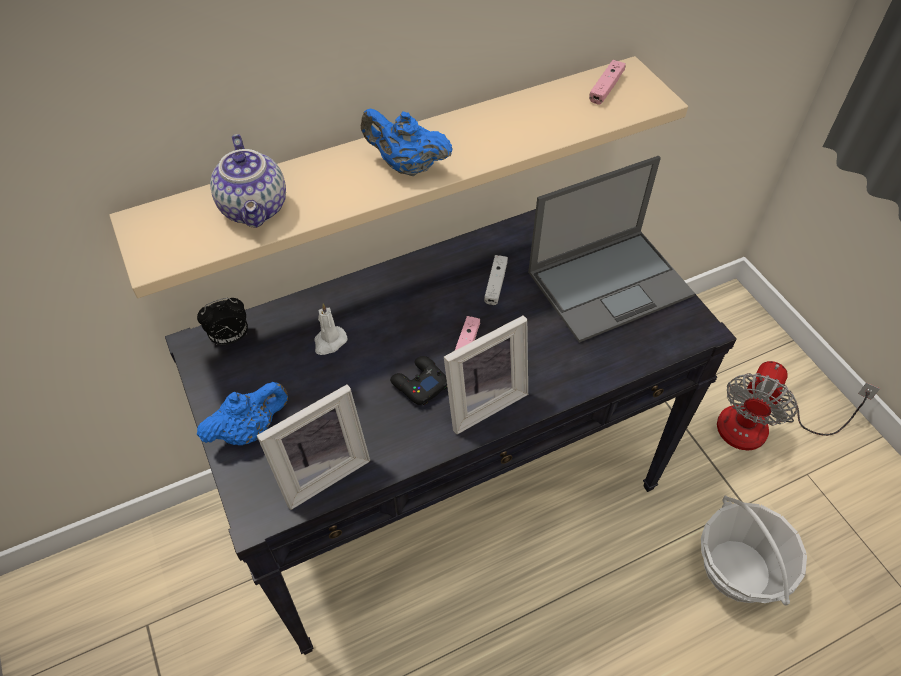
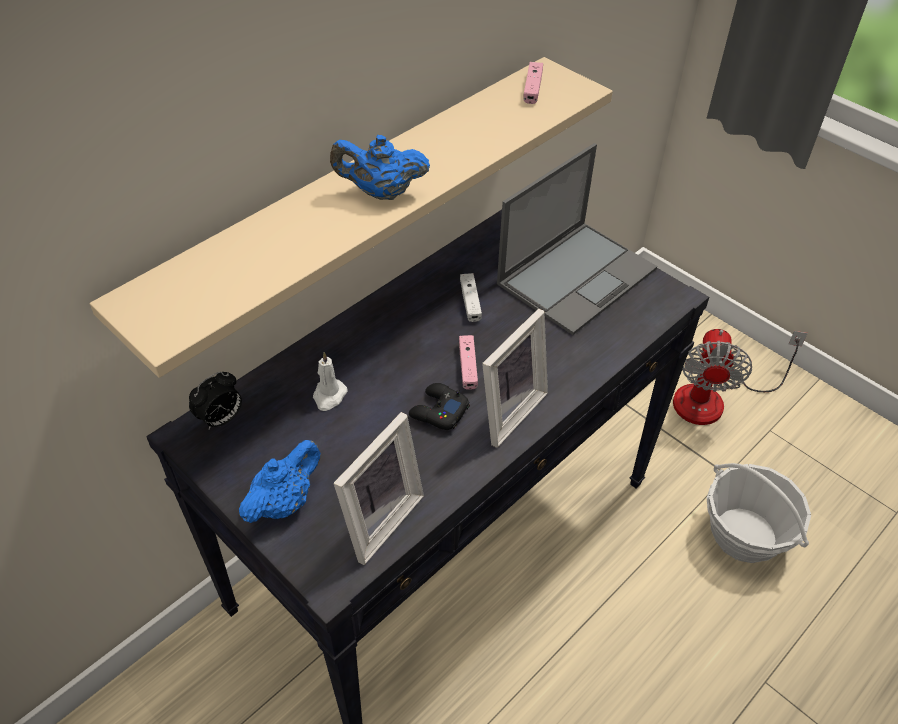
camera: 20 degrees left, 5 degrees down
teapot [210,134,286,228] -> none

